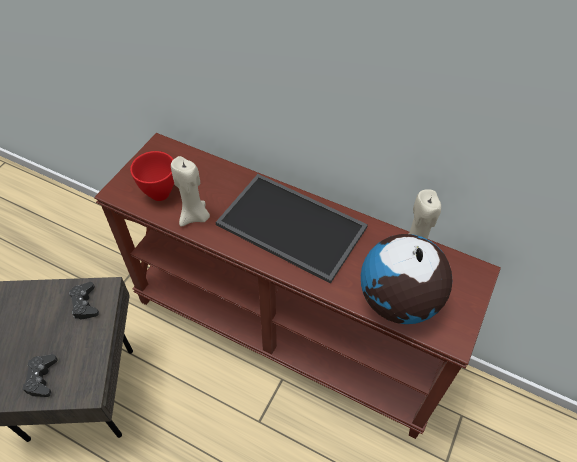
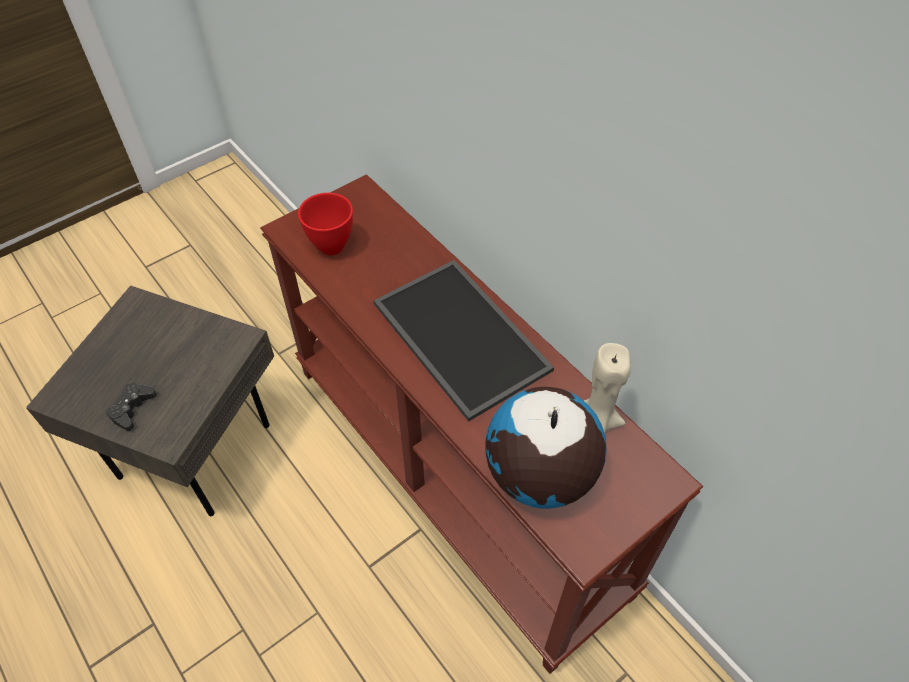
camera: 25 degrees right, 0 degrees up
black game controller [69,282,99,319] -> none
beige candle [171,156,210,226] -> none

